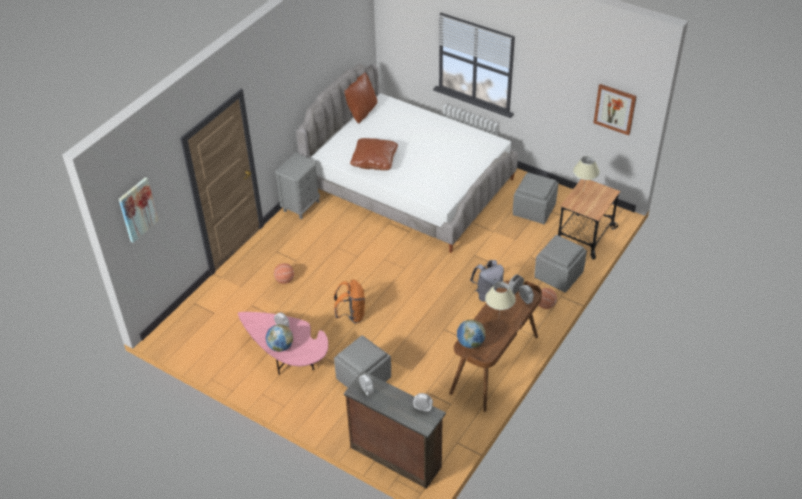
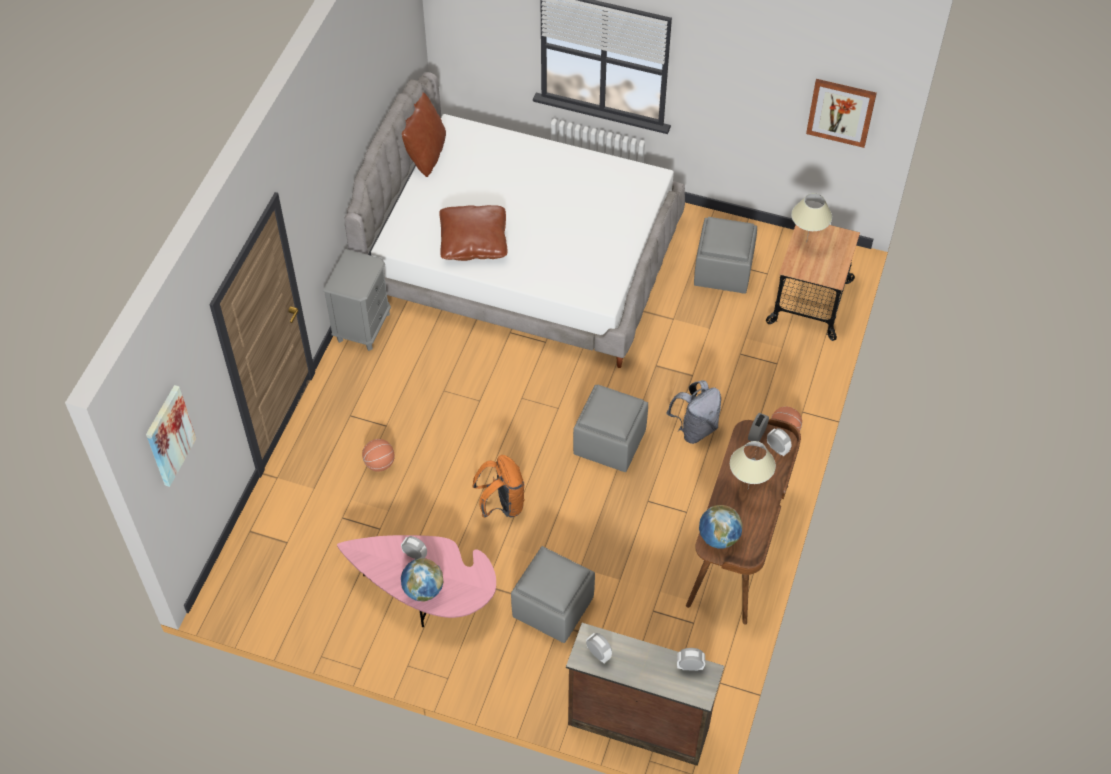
camera: 15 degrees left, 10 degrees up
grey ottoman [534,235,587,293] -> grey ottoman moved to [573,385,648,472]

